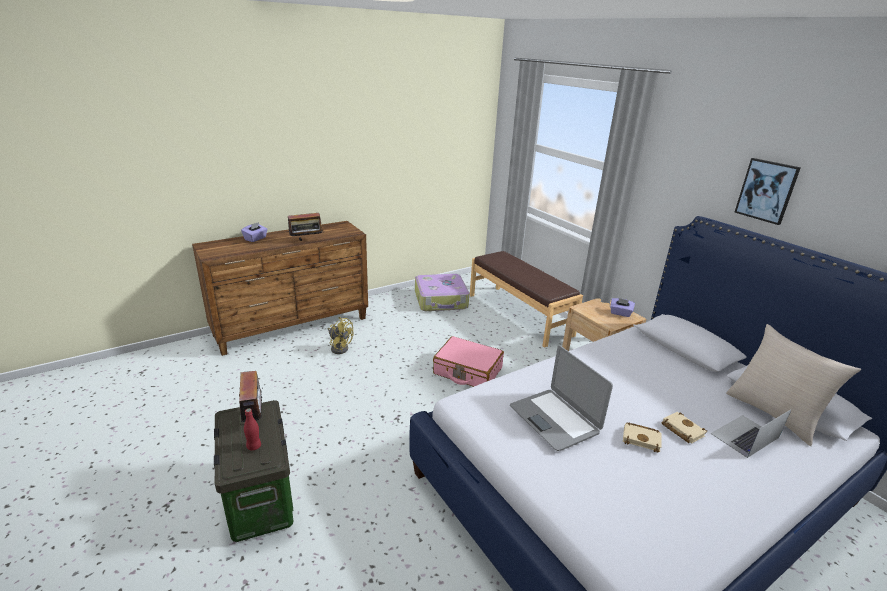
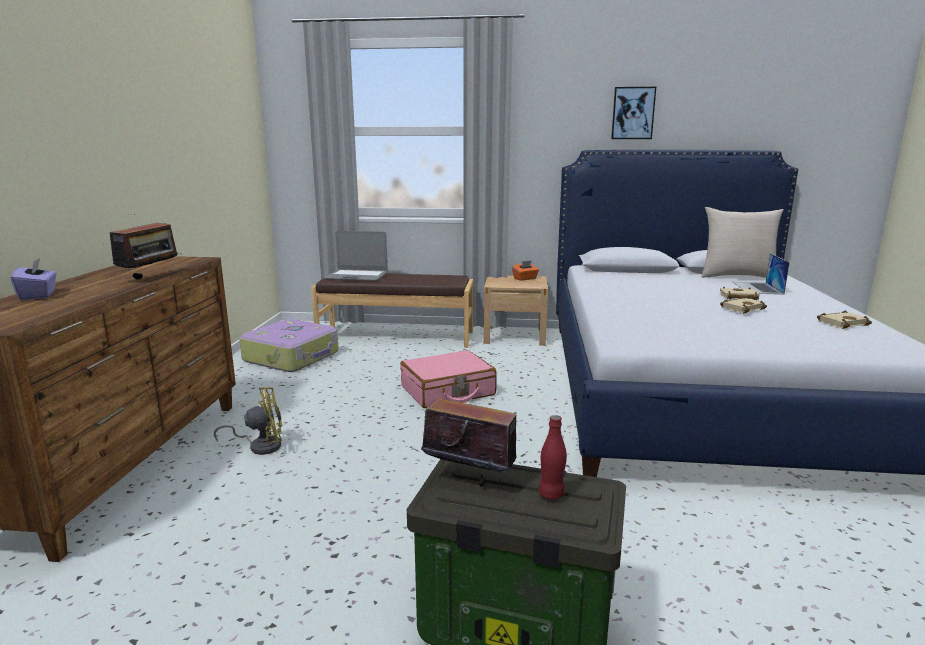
camera: 50 degrees left, 10 degrees down
laptop [510,346,613,451] -> laptop moved to [324,231,388,281]
purple tissue box [610,298,635,317] -> orange tissue box [512,261,539,281]
none -> beige book [817,310,872,329]

